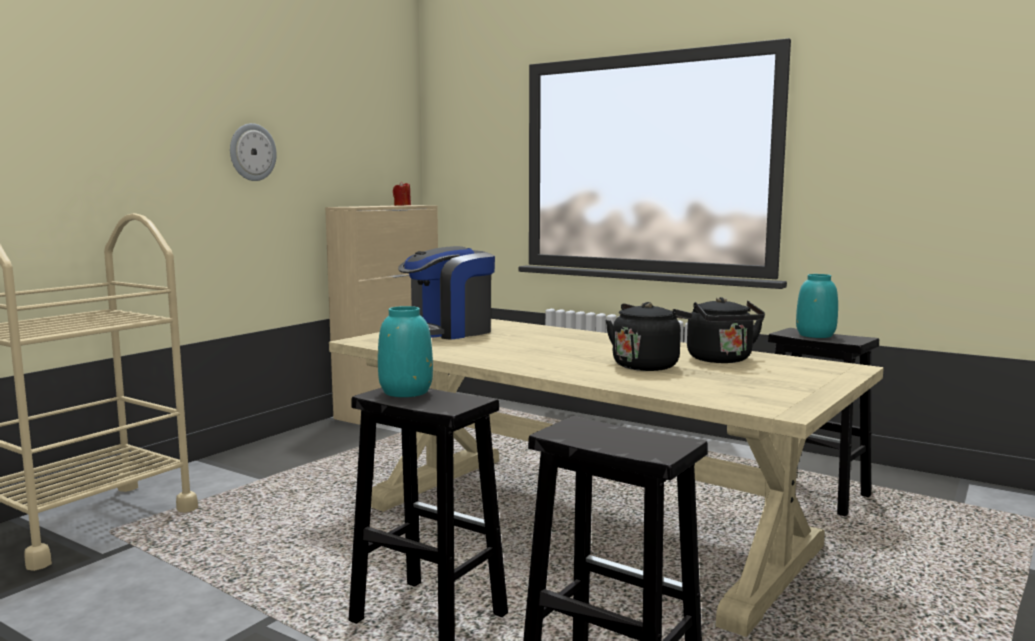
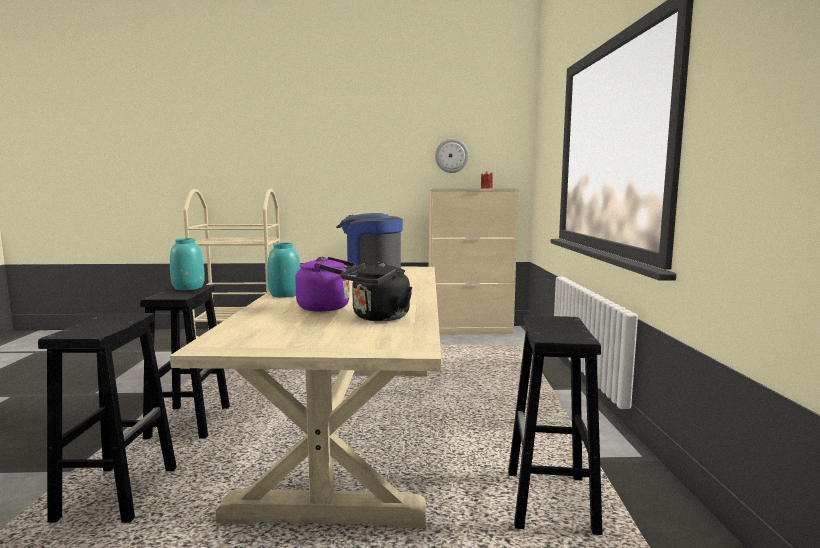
camera: 55 degrees right, 0 degrees up
wall clock [230,123,277,181] -> wall clock moved to [435,139,469,173]
black kettle [606,302,692,371] -> purple kettle [295,257,356,312]
turquoise vase [796,274,838,338] -> turquoise vase moved to [267,243,301,298]

